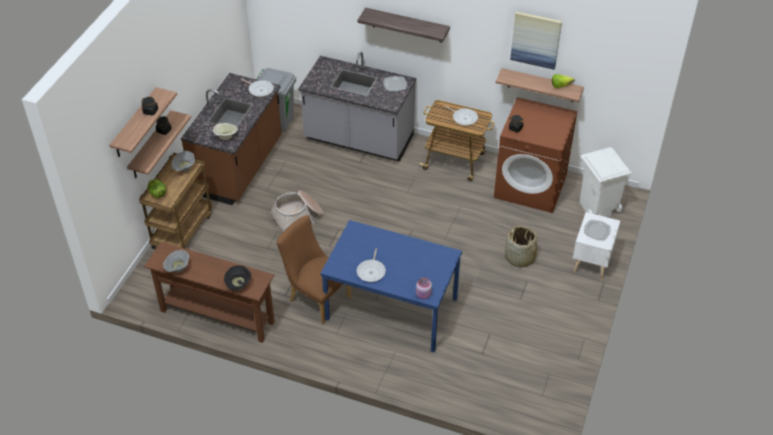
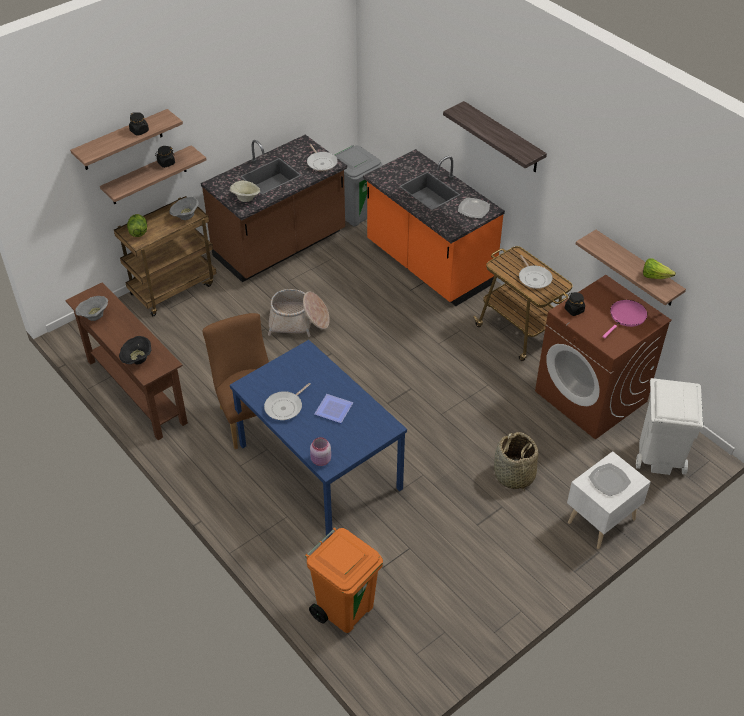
camera: 30 degrees right, 0 degrees up
grey counter [298,52,416,162] -> orange counter [363,149,505,306]
picture [510,11,562,70] -> none
none -> orange trash can [305,527,383,633]
none -> plate [314,394,353,423]
none -> pink frying pan [602,300,647,338]

